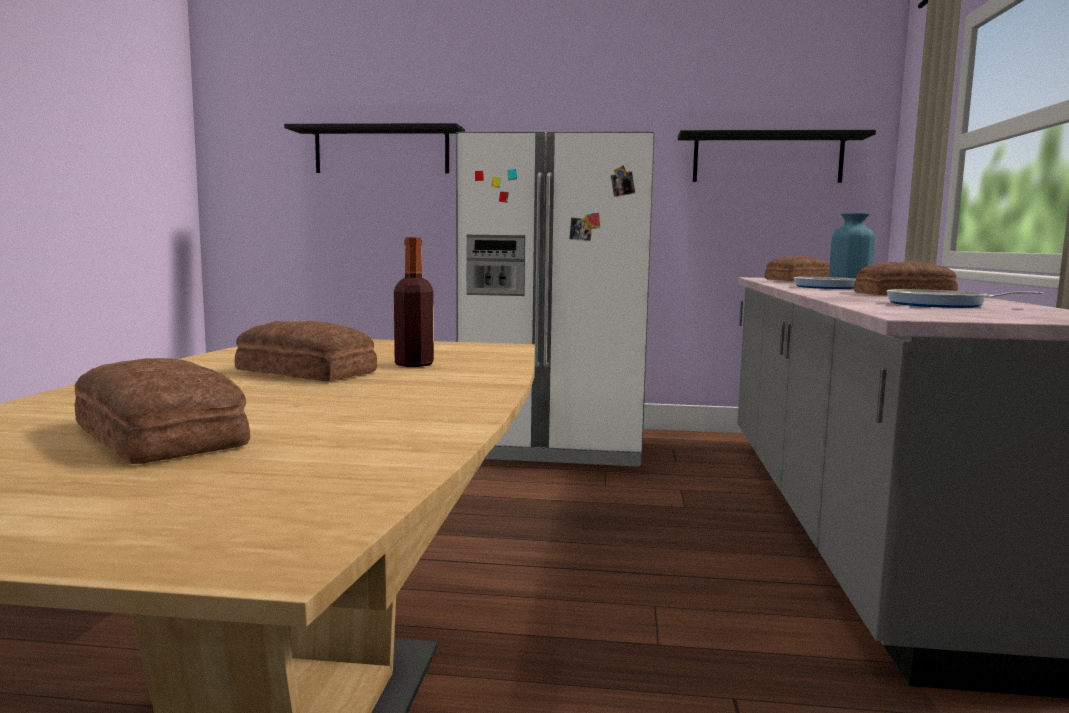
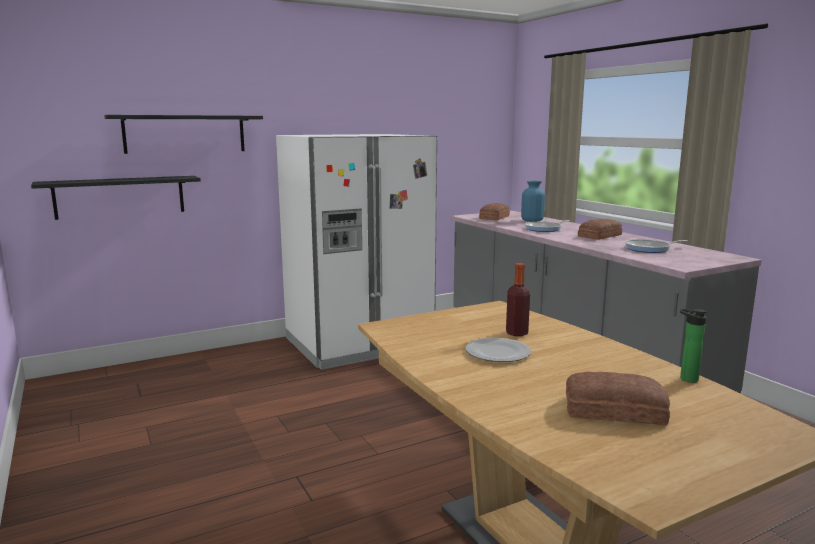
camera: 35 degrees left, 5 degrees up
bread [235,321,377,381] -> plate [465,338,531,362]
black shelf [678,130,876,183] -> black shelf moved to [31,176,201,220]
none -> bottle [680,308,708,383]

